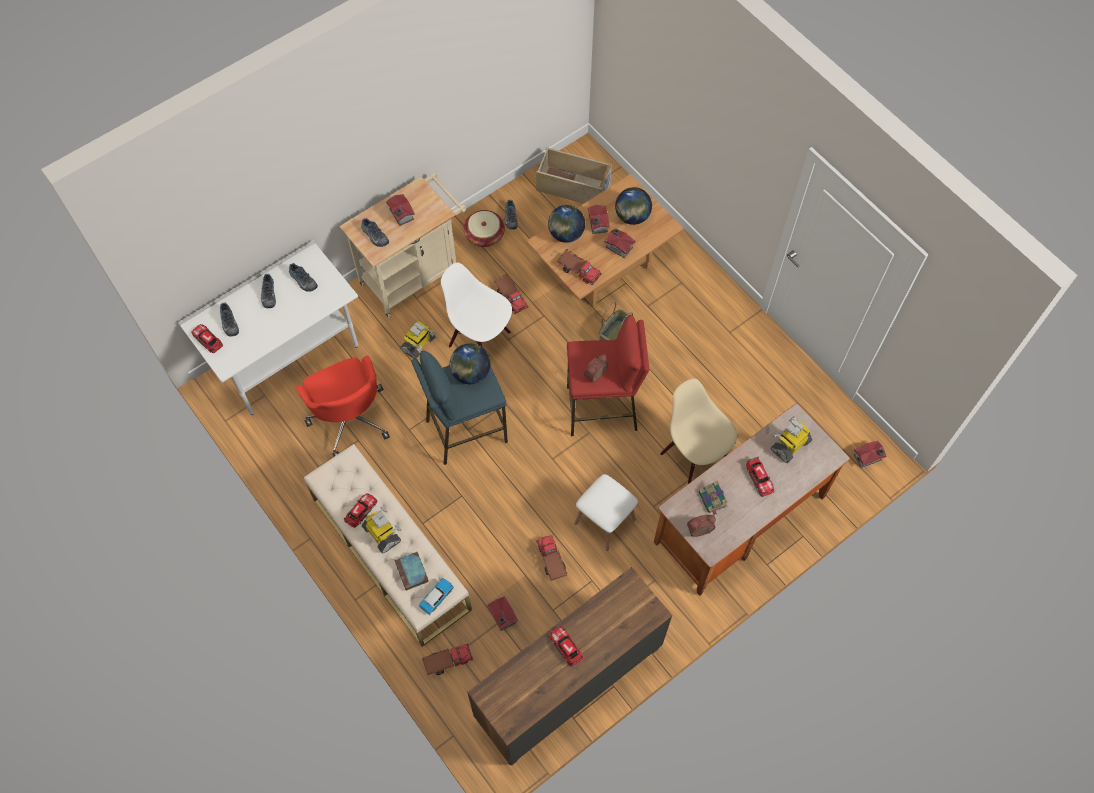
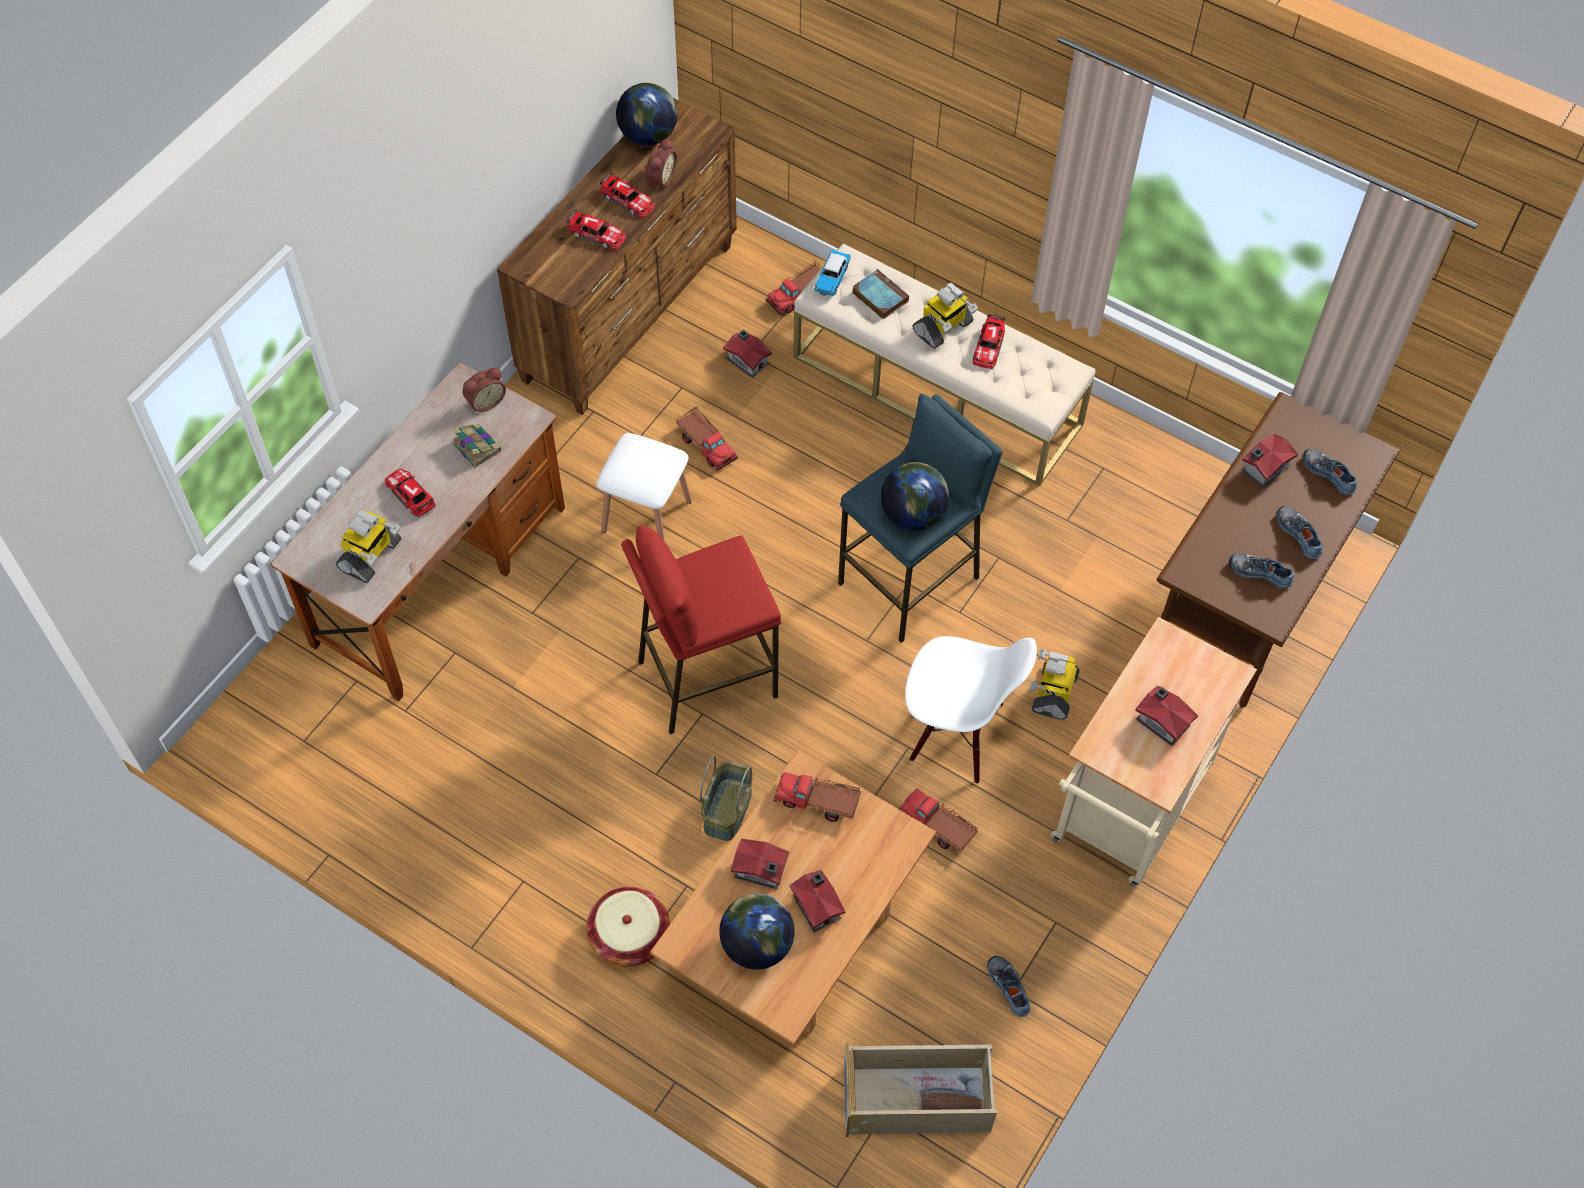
camera: 160 degrees right, 5 degrees down
white desk [178,240,358,415] -> brown desk [1157,392,1403,708]
toy car [191,324,223,353] -> toy car moved to [567,209,626,250]
red office chair [296,355,390,456] -> none
shoe [361,218,389,247] -> none
toy robot [362,506,401,554] -> toy robot turned 75 degrees counterclockwise [913,283,978,349]
basket [463,210,505,247] -> basket moved to [587,887,670,967]
globe [548,205,585,243] -> globe moved to [616,83,677,146]
alarm clock [584,354,608,382] -> alarm clock moved to [645,138,677,190]
beige chair [660,378,737,484] -> none
toy house [853,440,887,468] -> toy house moved to [1242,434,1298,488]

